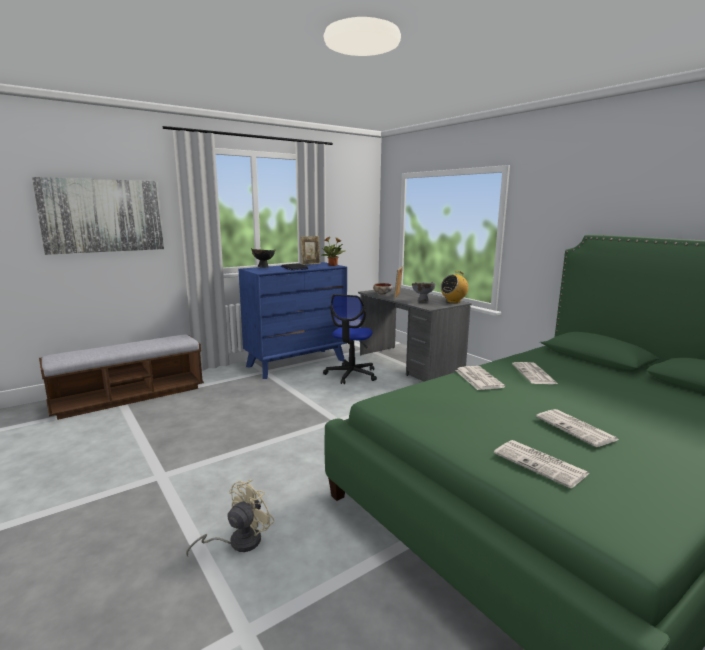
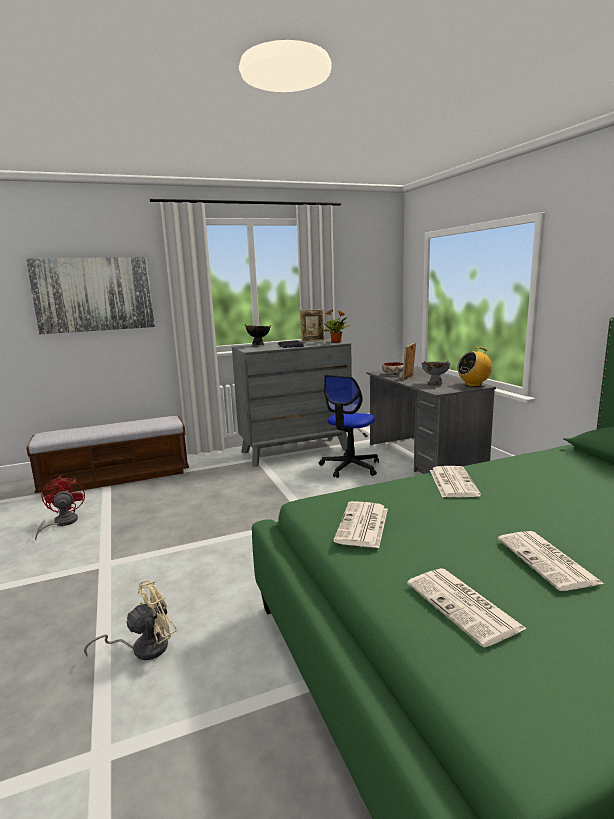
camera: 15 degrees right, 0 degrees up
blue dresser [239,262,347,379] -> grey dresser [232,339,352,467]
newspaper [512,362,558,384] -> newspaper moved to [334,501,388,548]
none -> red fan [35,475,85,540]

